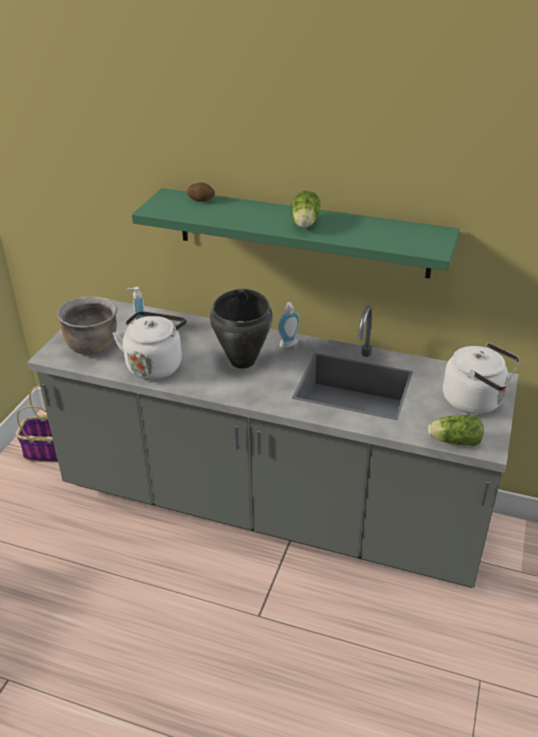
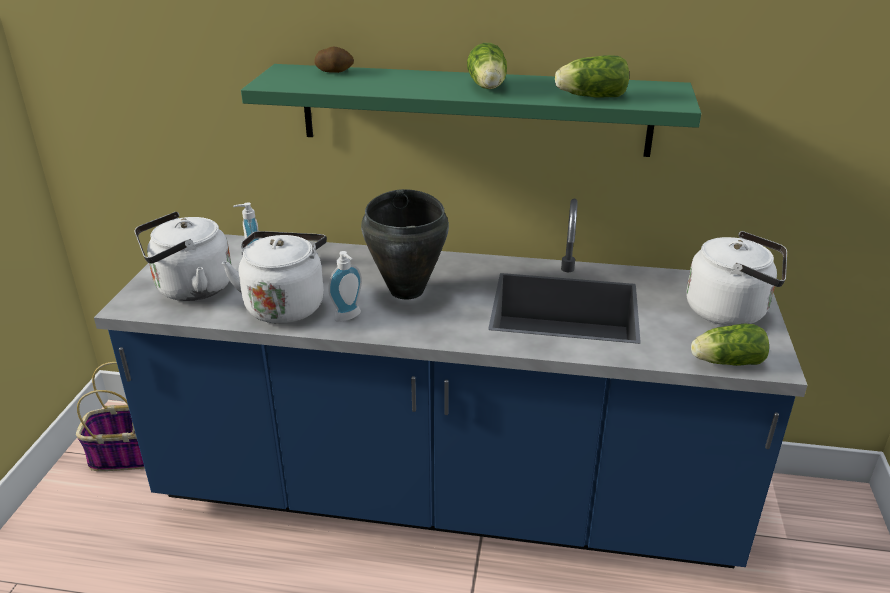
camera: 10 degrees left, 5 degrees down
grey counter [27,299,518,588] -> blue counter [94,199,808,568]
brown cooking pot [57,297,117,355] -> white kettle [135,212,231,301]
soap dispenser [277,302,300,348] -> soap dispenser moved to [328,251,362,322]
none -> lettuce [555,55,629,98]

